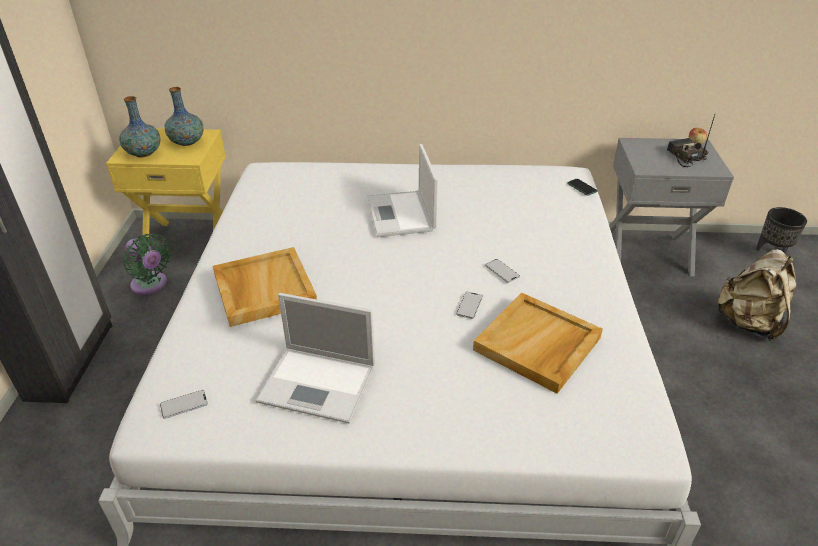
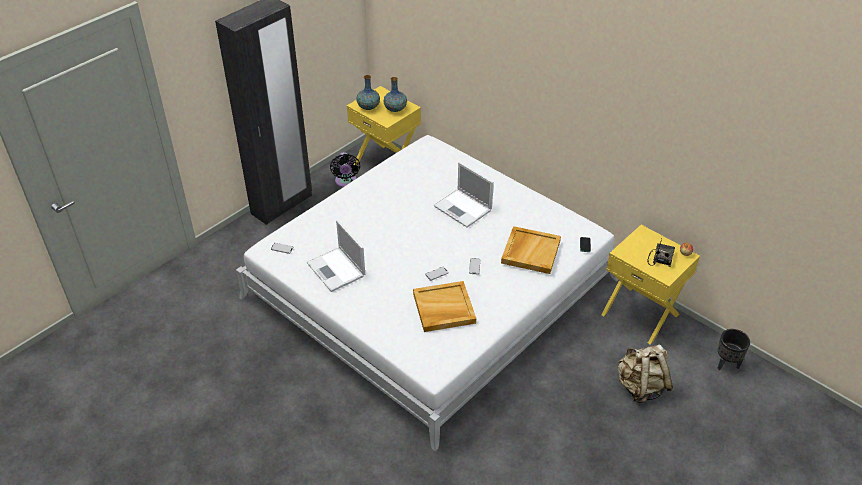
camera: 40 degrees right, 5 degrees up
green fan [123,234,171,295] -> black fan [330,152,360,187]
beige tray [213,247,317,327] -> beige tray moved to [501,226,561,274]
laptop [367,144,438,237] -> laptop turned 75 degrees counterclockwise [434,162,494,228]
grey nightstand [609,138,734,276] -> yellow nightstand [601,225,700,345]

